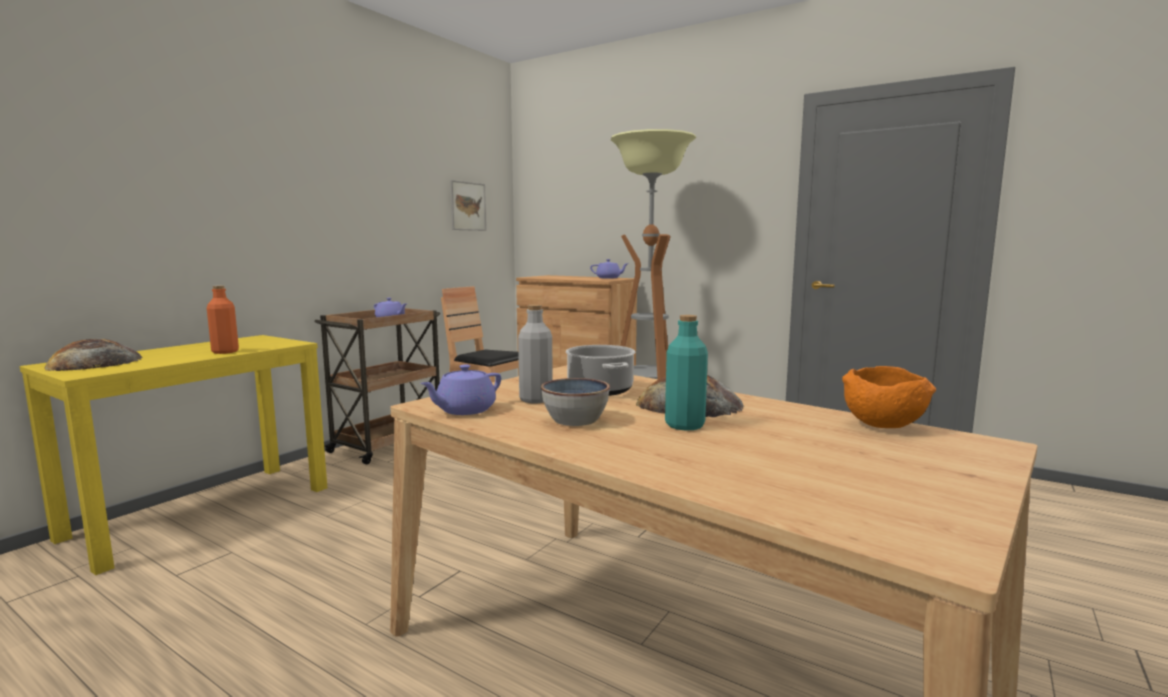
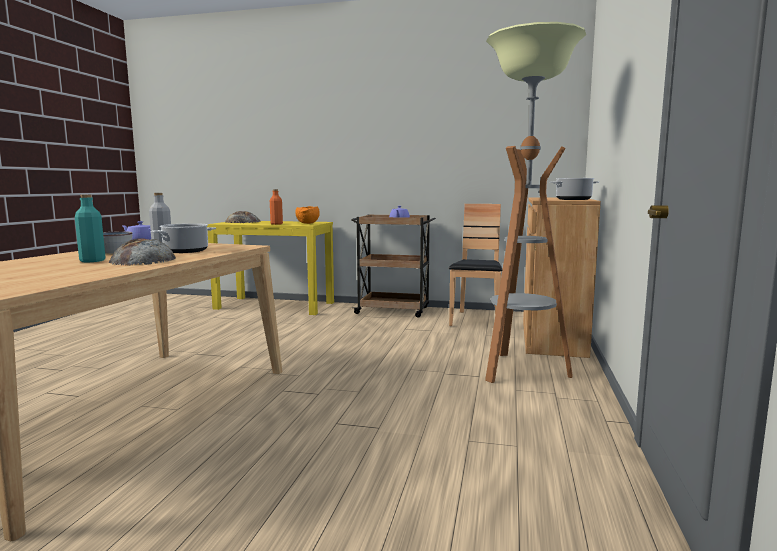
camera: 70 degrees right, 0 degrees up
picture [450,180,486,231] -> none
purple teapot [590,259,629,279] -> cooking pot [550,178,599,200]
orange bowl [842,366,936,428] -> orange bowl moved to [295,206,320,224]

